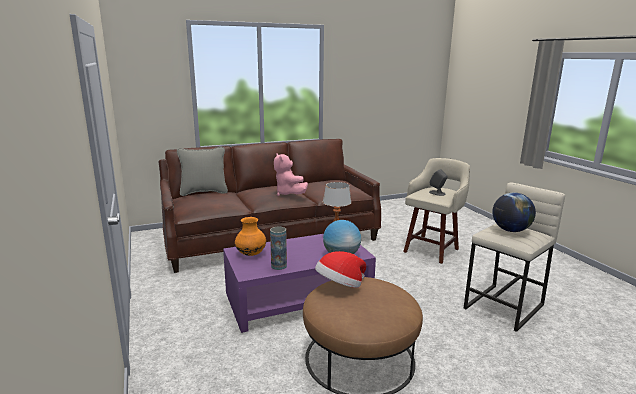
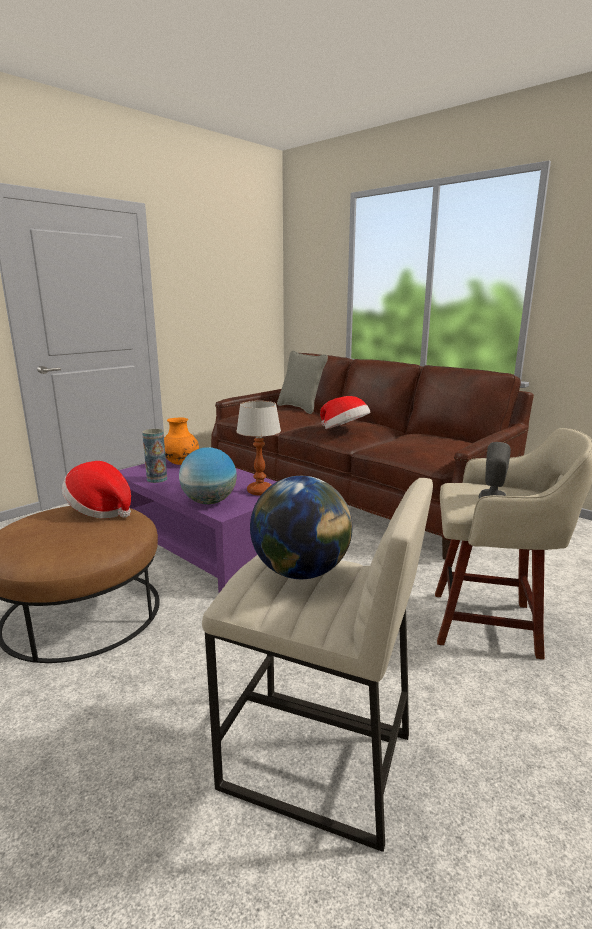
camera: 65 degrees right, 0 degrees up
pink plush toy [274,154,308,196] -> hat [320,396,370,429]

